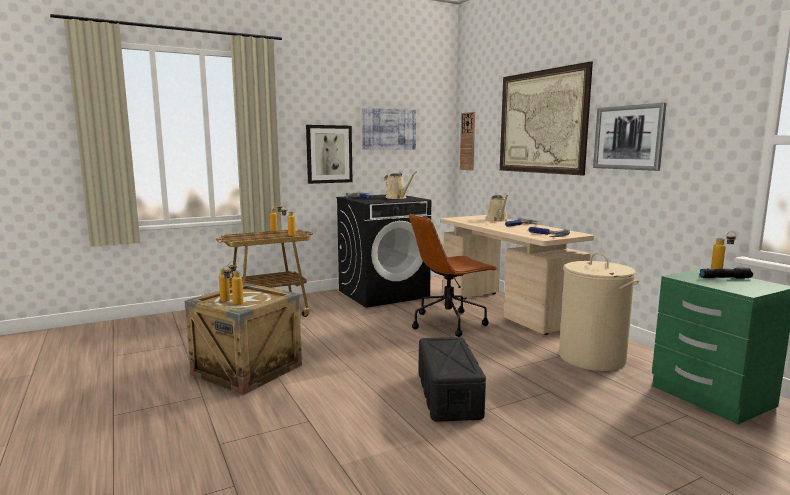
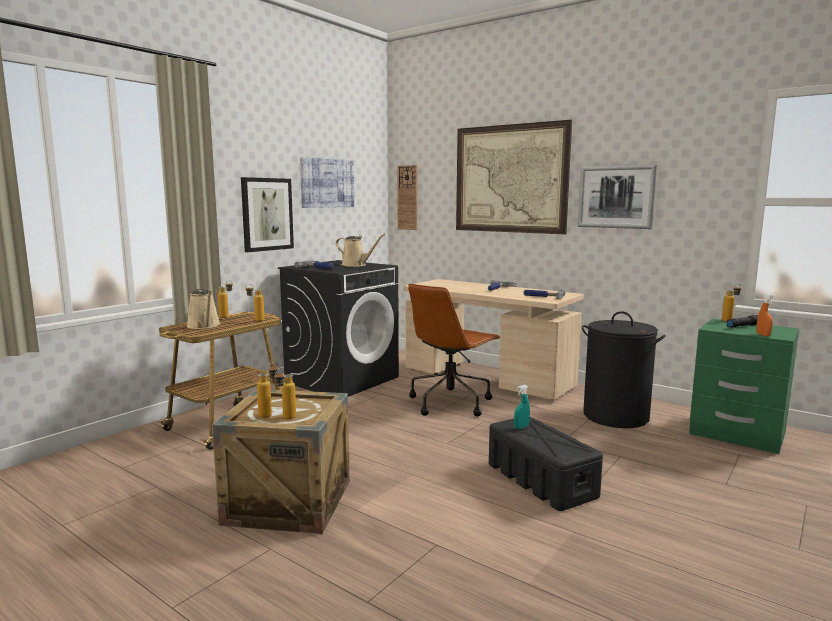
camera: 25 degrees left, 0 degrees up
beige watering can [486,195,508,222] -> beige watering can moved to [187,289,220,329]
beige laundry basket [559,252,639,371] -> black laundry basket [582,311,666,428]
none -> turquoise spray bottle [514,385,530,429]
none -> orange spray bottle [756,294,774,336]

